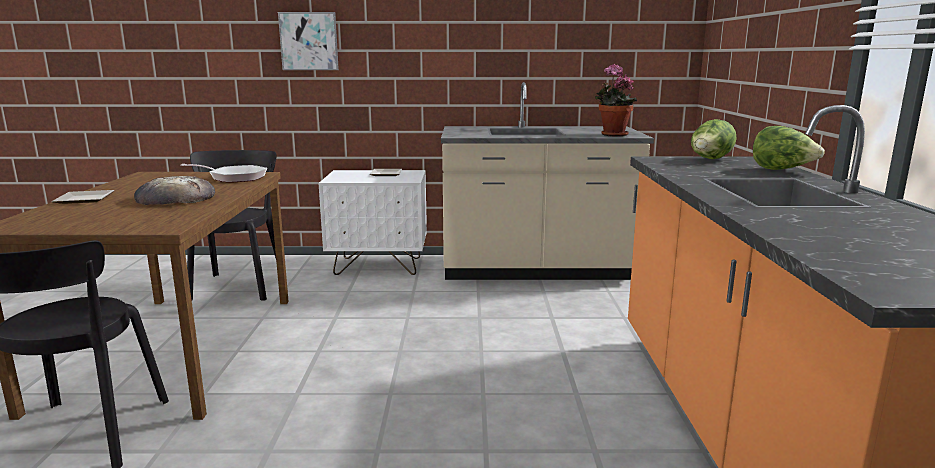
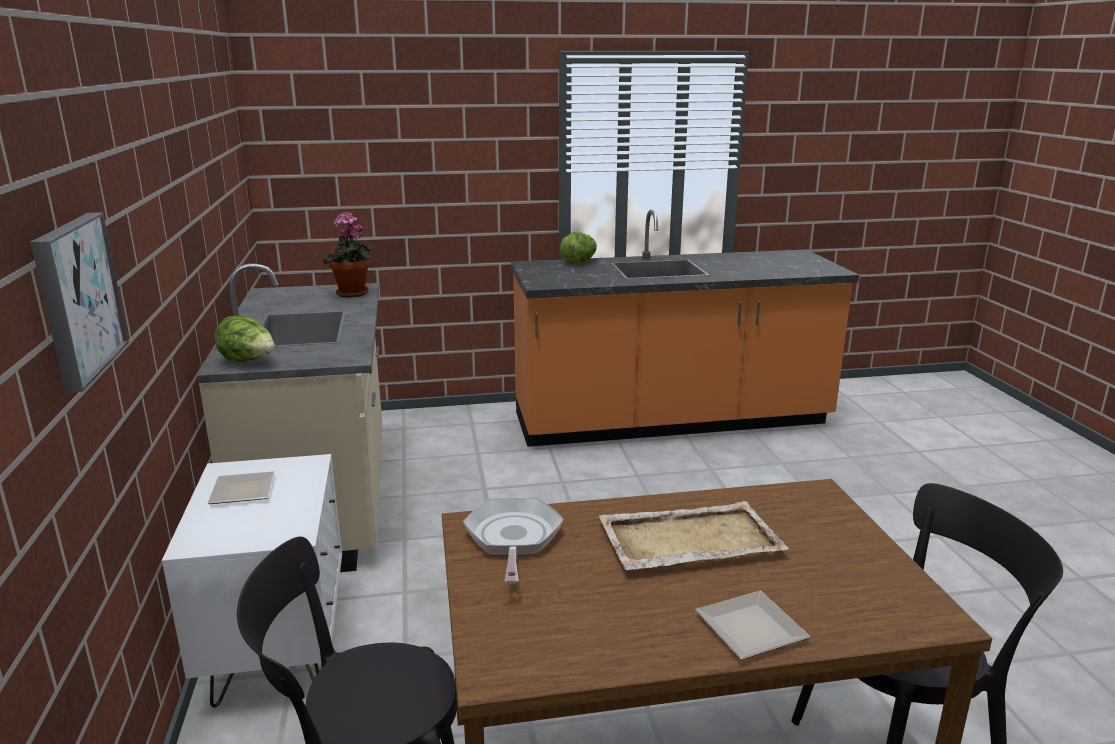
camera: 100 degrees left, 5 degrees up
bread [134,176,215,205] -> beige tray [599,501,789,570]
lettuce [691,119,737,159] -> lettuce moved to [215,316,275,362]

